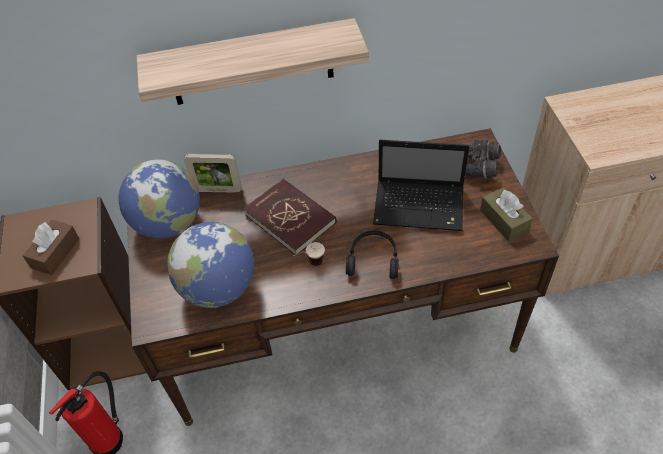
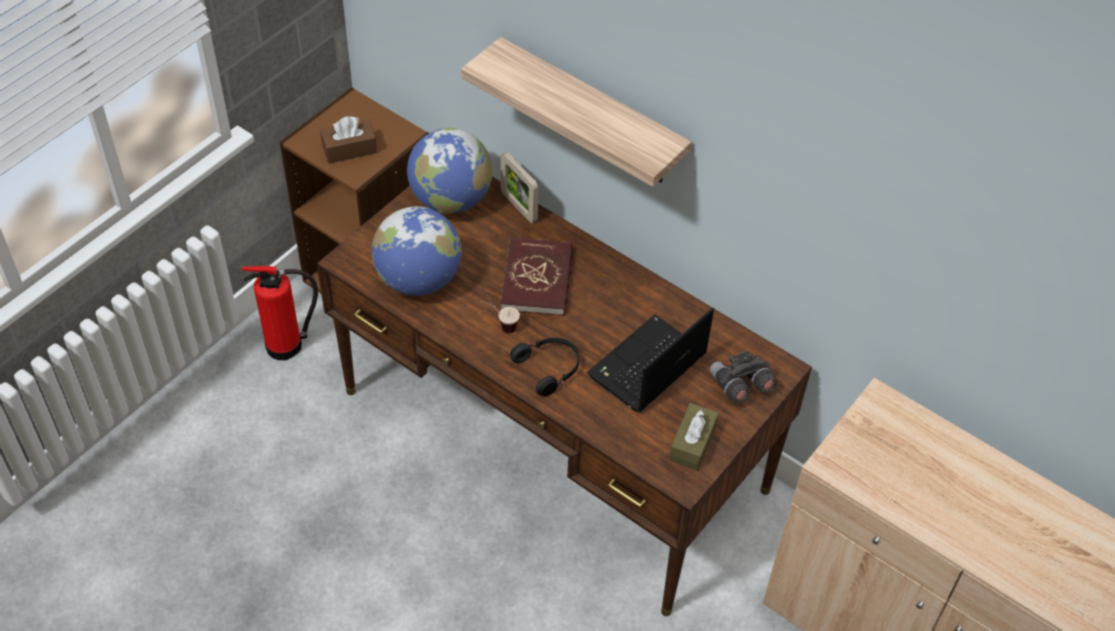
camera: 45 degrees right, 0 degrees up
laptop [373,140,469,231] -> laptop turned 75 degrees clockwise [587,308,714,413]

